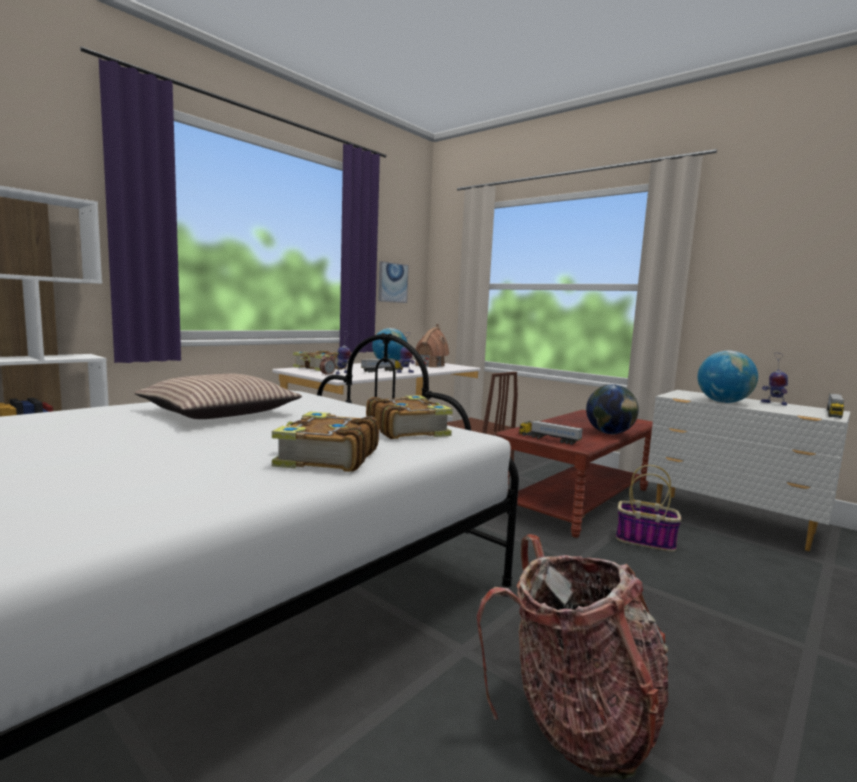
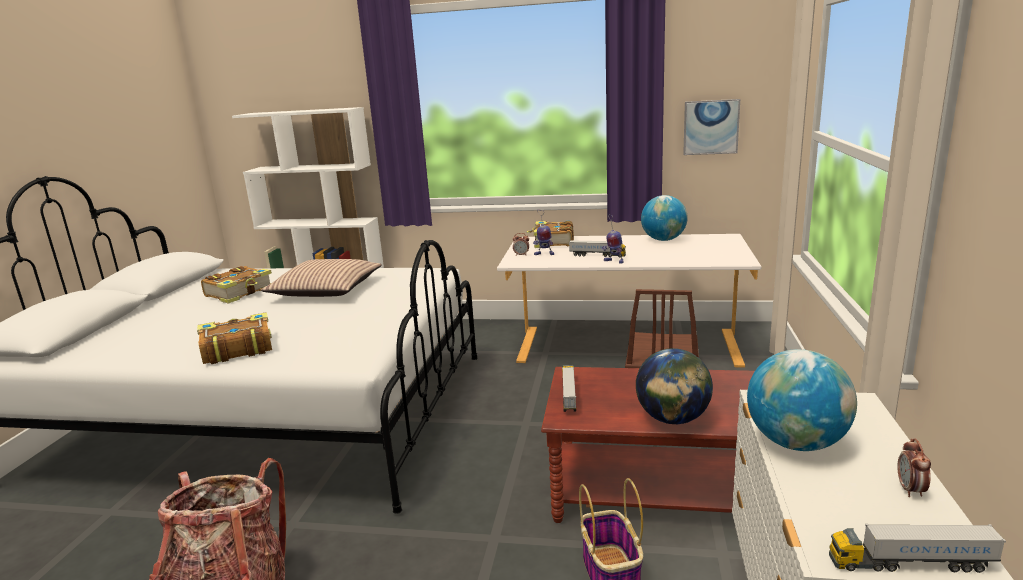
camera: 60 degrees right, 10 degrees up
book [366,395,453,439] -> book moved to [201,266,272,304]
toy house [415,324,449,368] -> none
toy robot [761,352,788,406] -> alarm clock [897,438,931,497]

